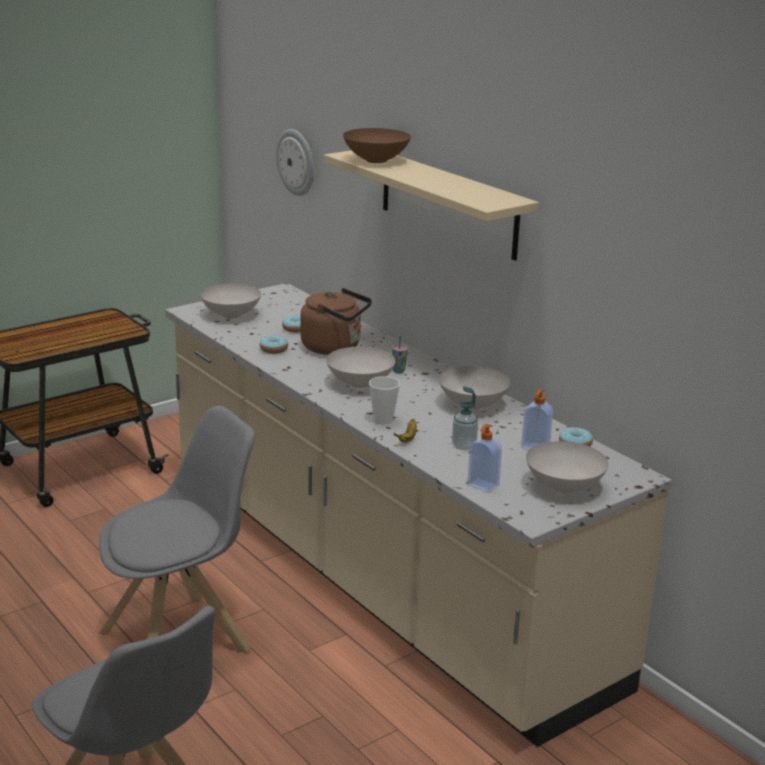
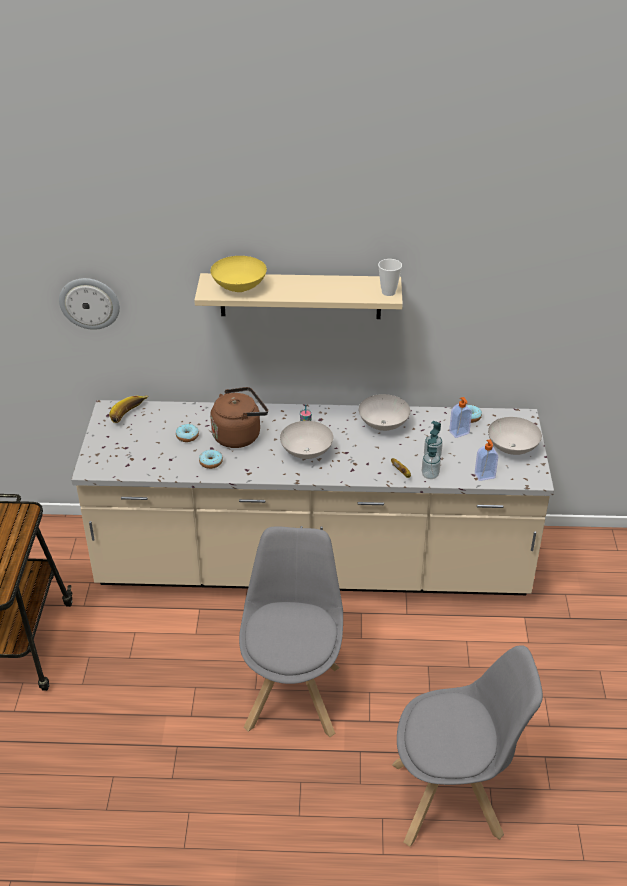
camera: 50 degrees left, 15 degrees up
white bowl [200,284,261,319] -> none
brown bowl [343,128,411,163] -> yellow bowl [210,256,267,292]
cup [369,376,400,425] -> cup moved to [378,259,402,296]
none -> banana [109,395,148,423]
none -> soap dispenser [422,438,441,479]

